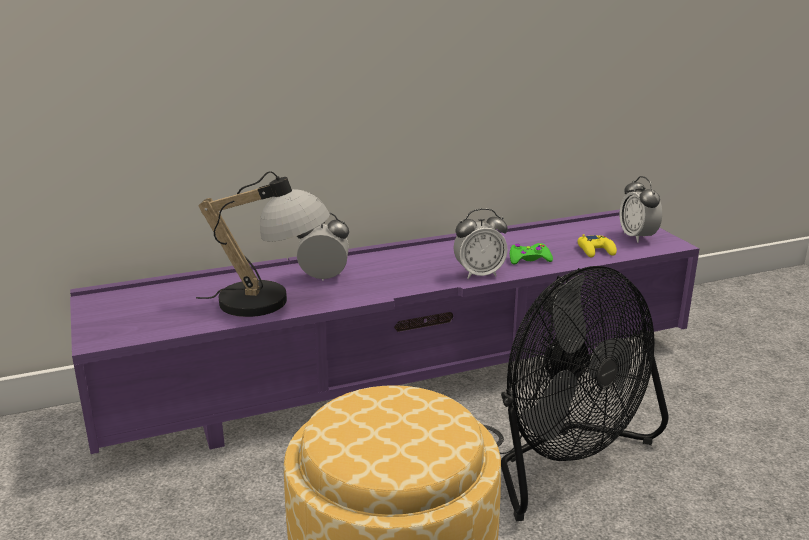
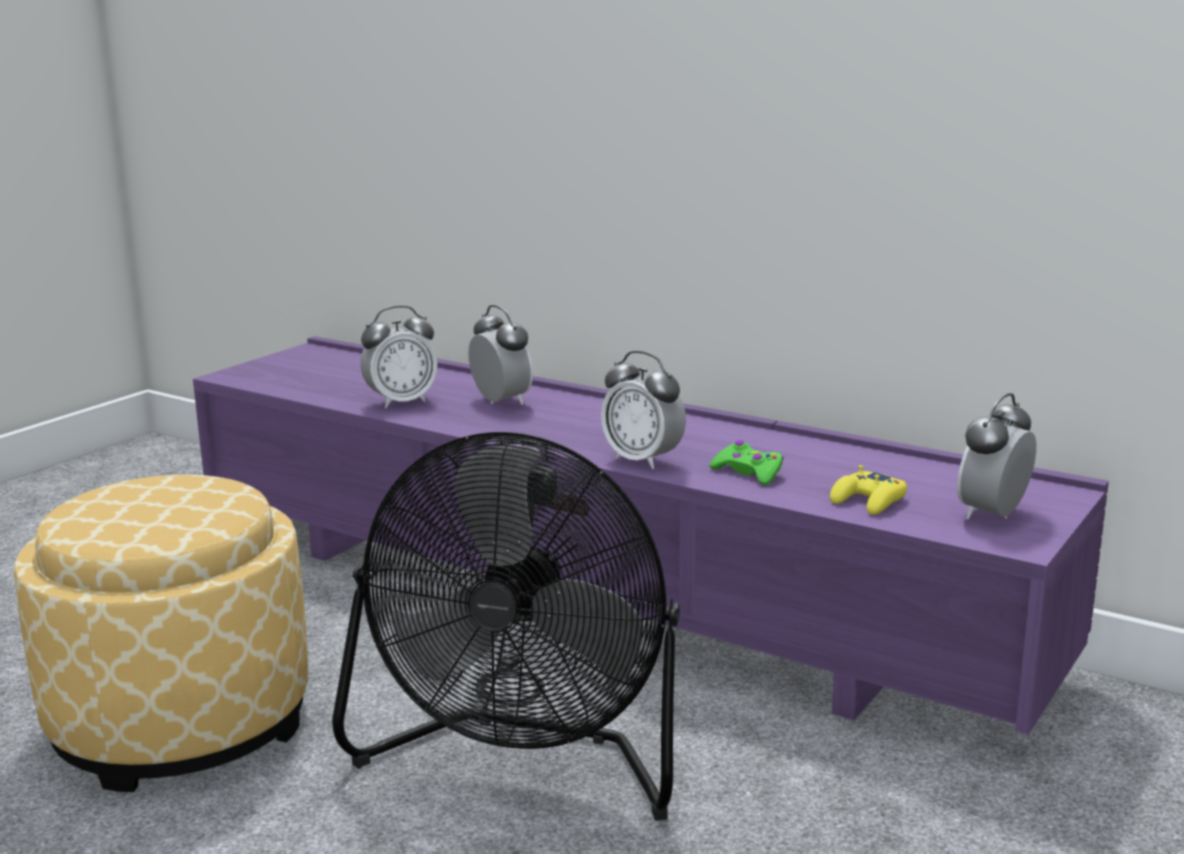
camera: 55 degrees right, 5 degrees down
table lamp [196,171,330,317] -> alarm clock [361,306,437,409]

